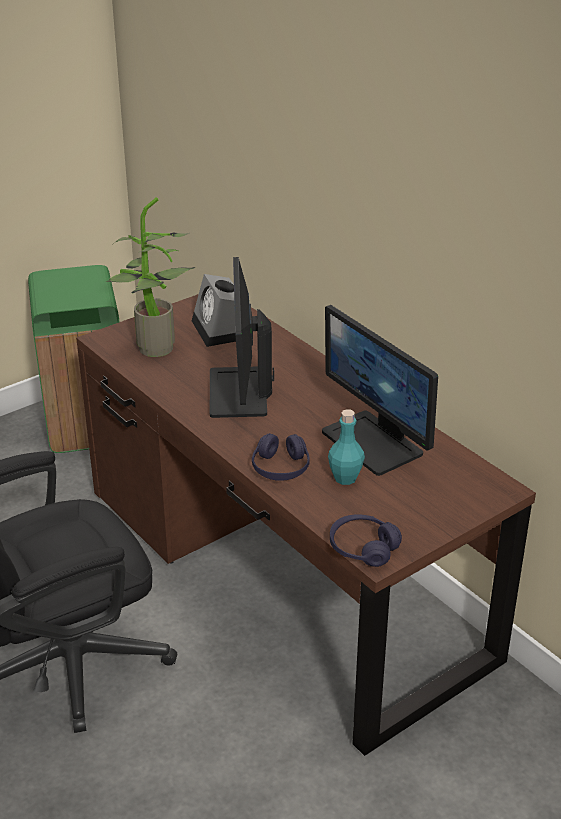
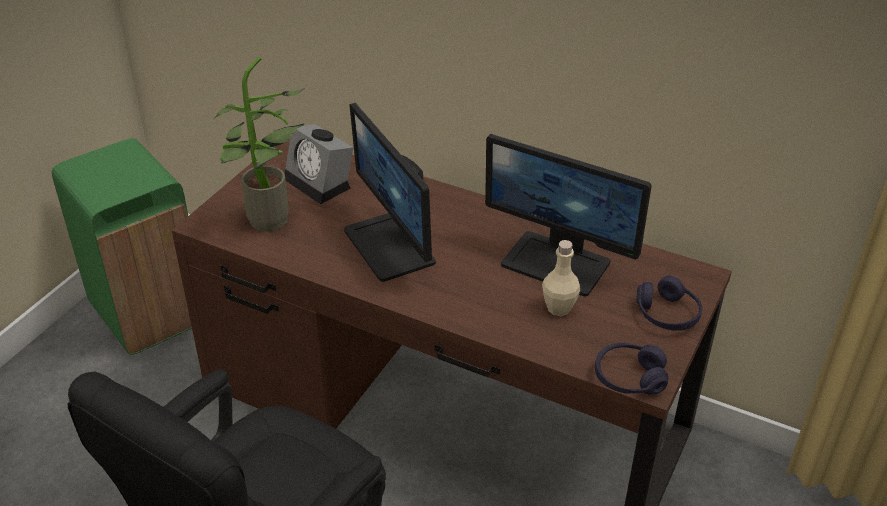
camera: 25 degrees left, 5 degrees up
purple headphones [252,433,310,481] -> purple headphones moved to [636,276,702,331]
turquoise bottle [328,409,365,485] -> beige bottle [542,240,580,316]

